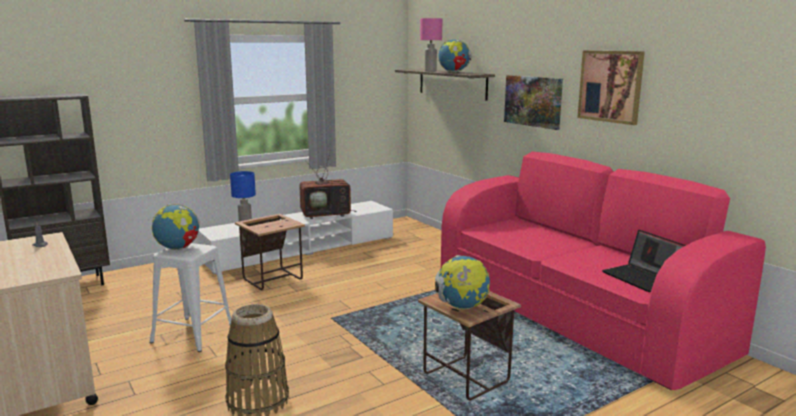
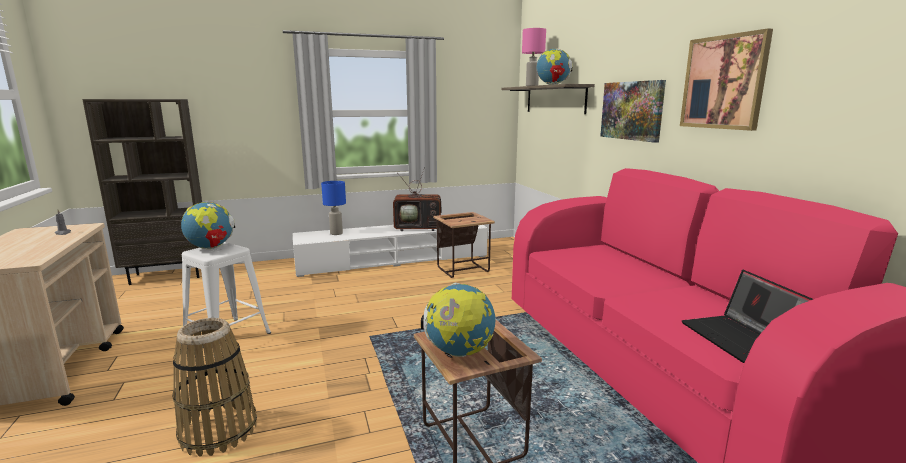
camera: 15 degrees right, 0 degrees up
side table [235,214,305,290] -> side table moved to [433,212,495,278]

